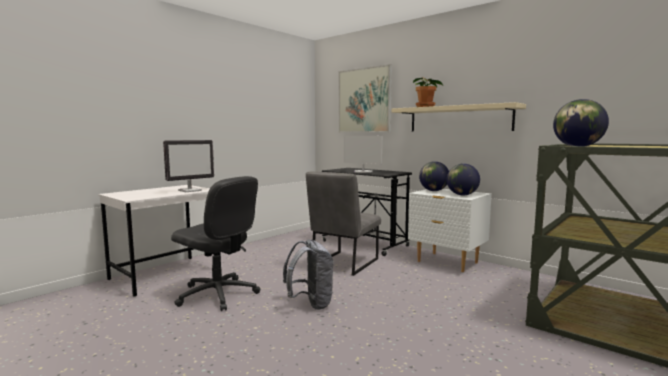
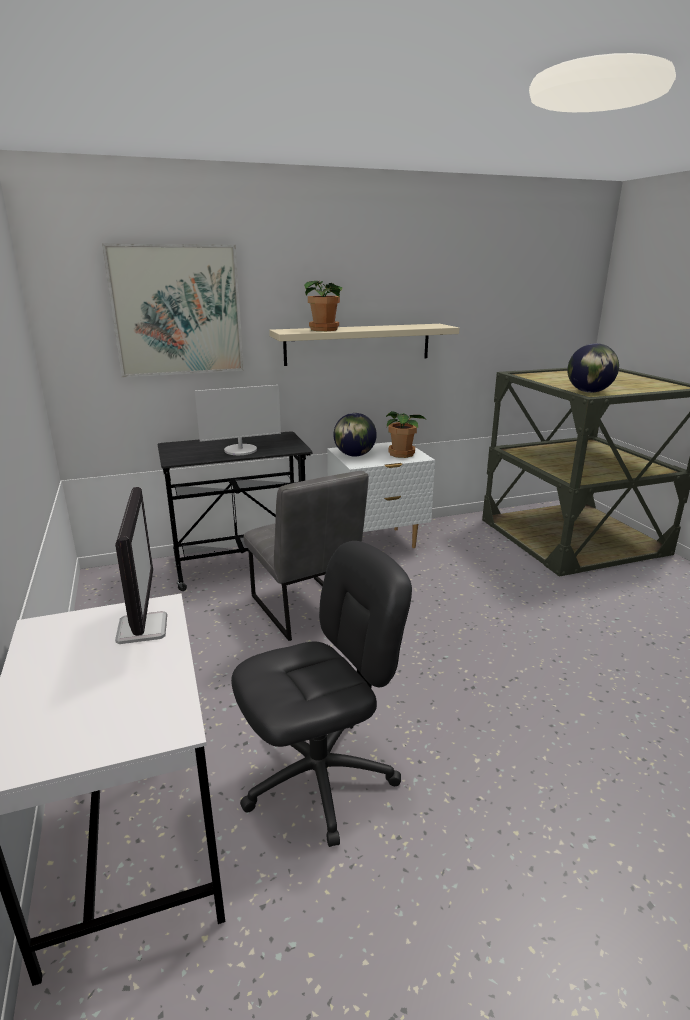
camera: 60 degrees left, 15 degrees up
grey backpack [283,239,333,310] -> none
globe [447,163,480,196] -> potted plant [386,411,425,458]

